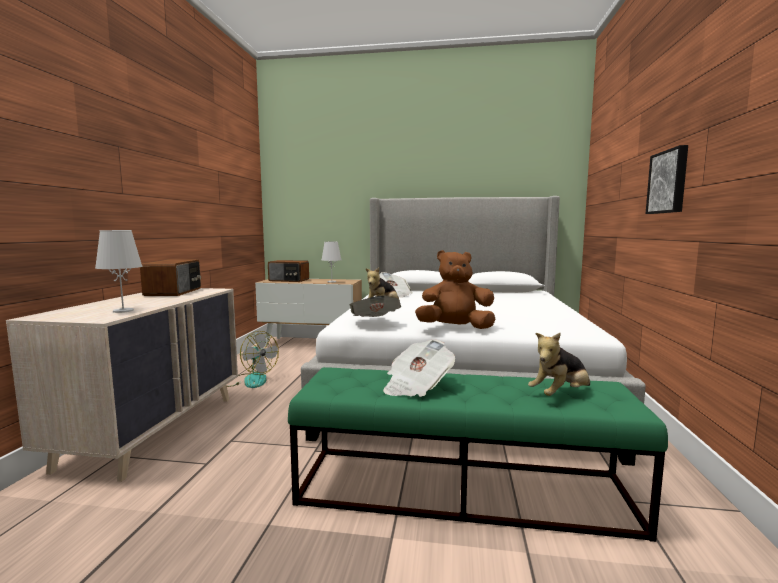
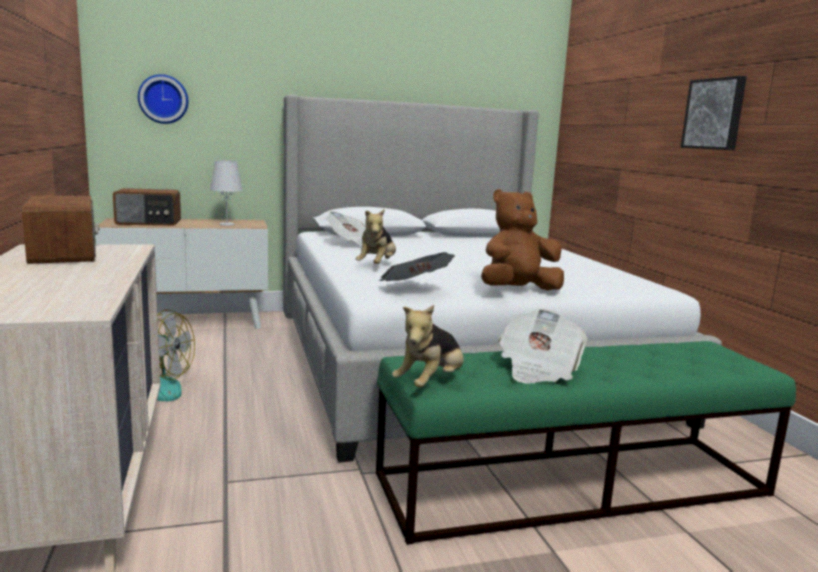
camera: 25 degrees left, 5 degrees up
white table lamp [95,230,143,313] -> none
plush toy [528,333,590,396] -> plush toy moved to [392,305,464,388]
none -> wall clock [138,74,189,124]

